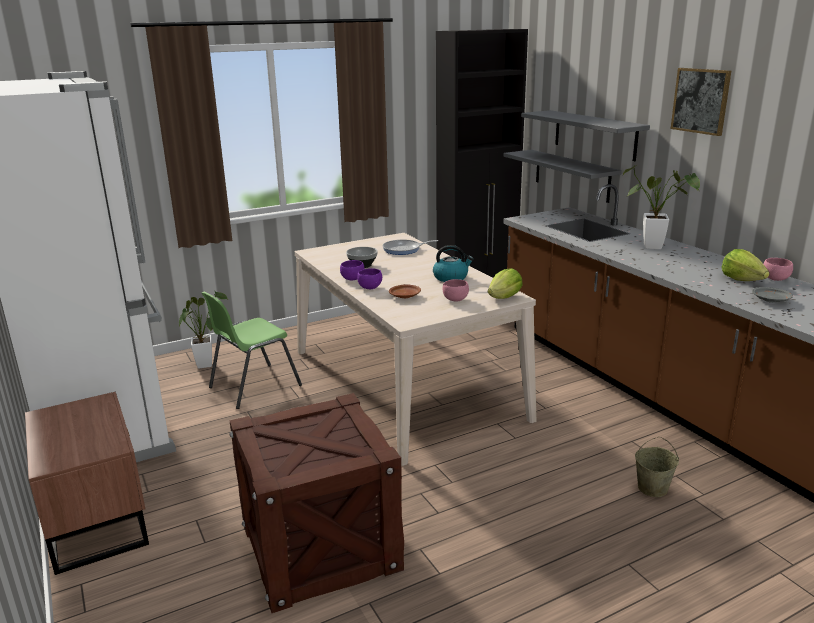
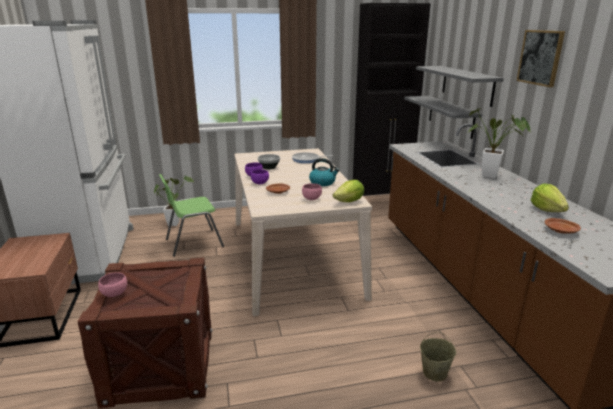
camera: 15 degrees right, 0 degrees up
grey plate [752,287,793,303] -> brown plate [545,218,581,233]
pink bowl [763,258,793,281] -> pink bowl moved to [98,272,127,297]

